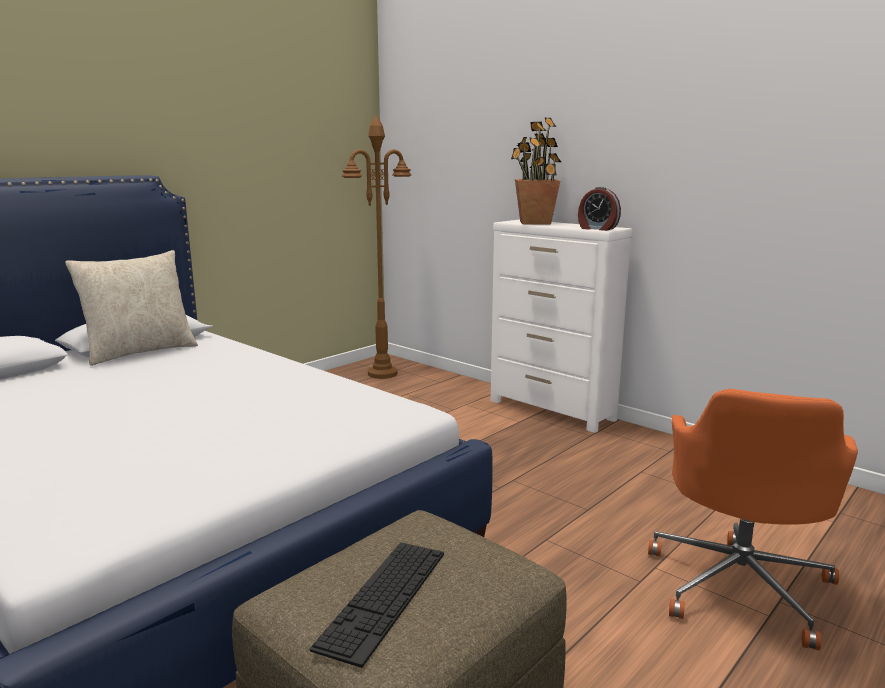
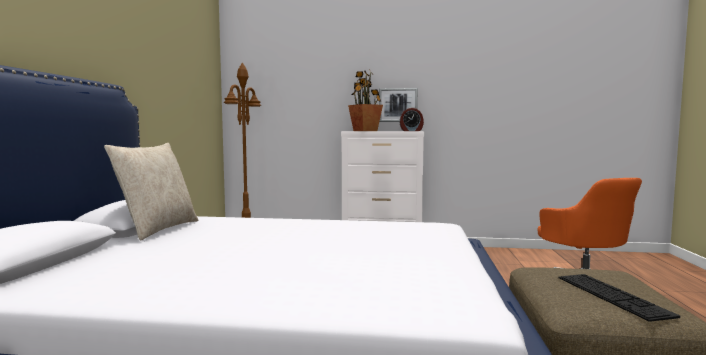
camera: 35 degrees left, 10 degrees down
none -> picture [379,88,418,122]

